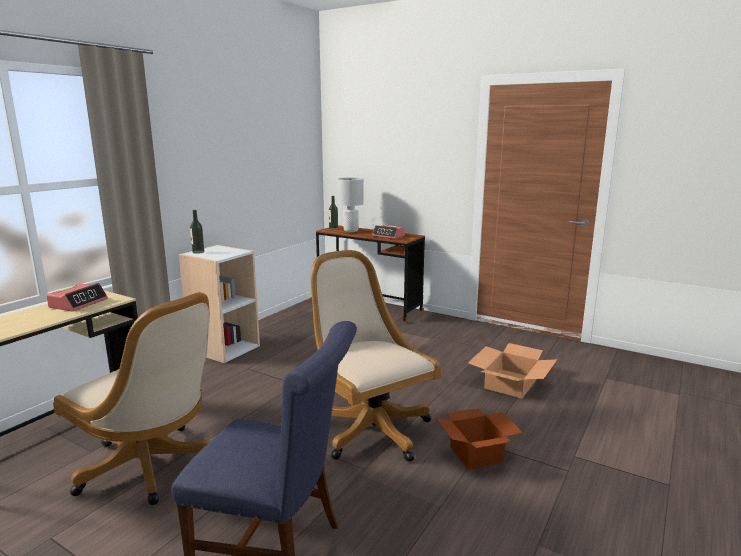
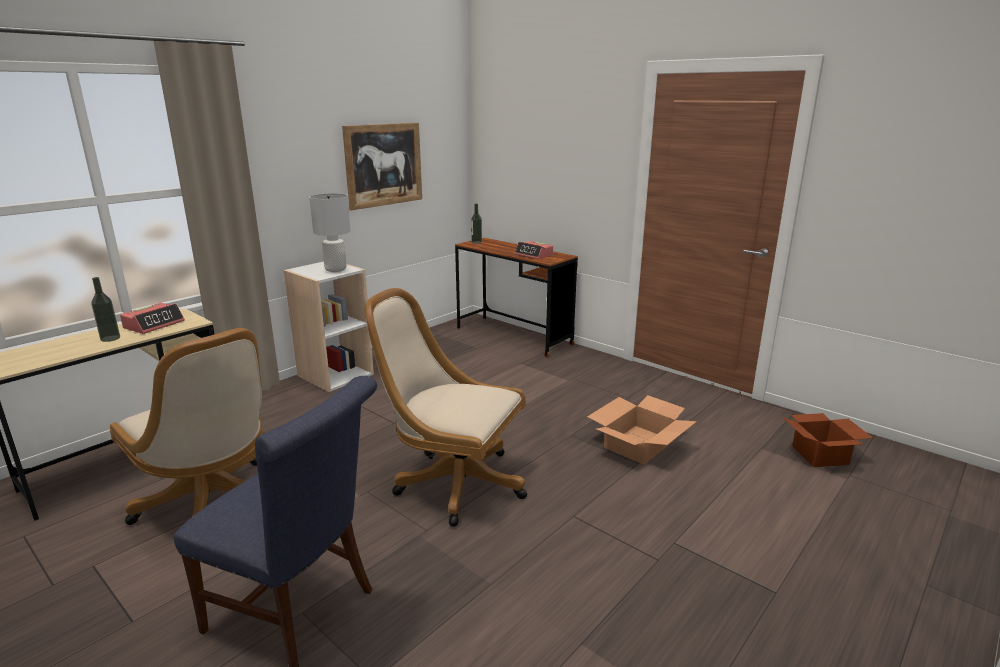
camera: 10 degrees right, 5 degrees up
bottle [190,210,204,254] -> bottle moved to [91,277,120,342]
office chair [311,250,441,462] -> office chair turned 45 degrees counterclockwise [365,288,527,527]
grey table lamp [338,178,364,232] -> grey table lamp moved to [309,193,350,272]
cardboard box [436,408,523,470] -> cardboard box moved to [782,413,873,467]
none -> picture [342,123,422,210]

